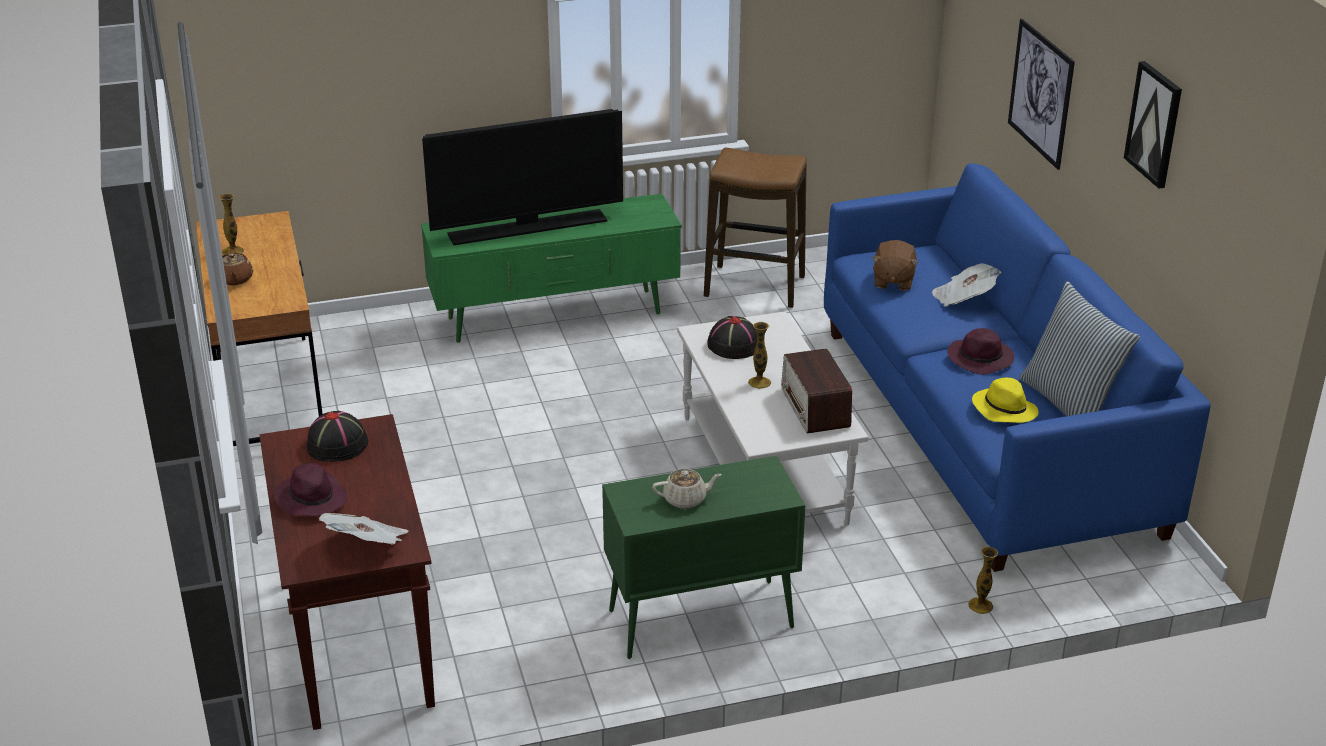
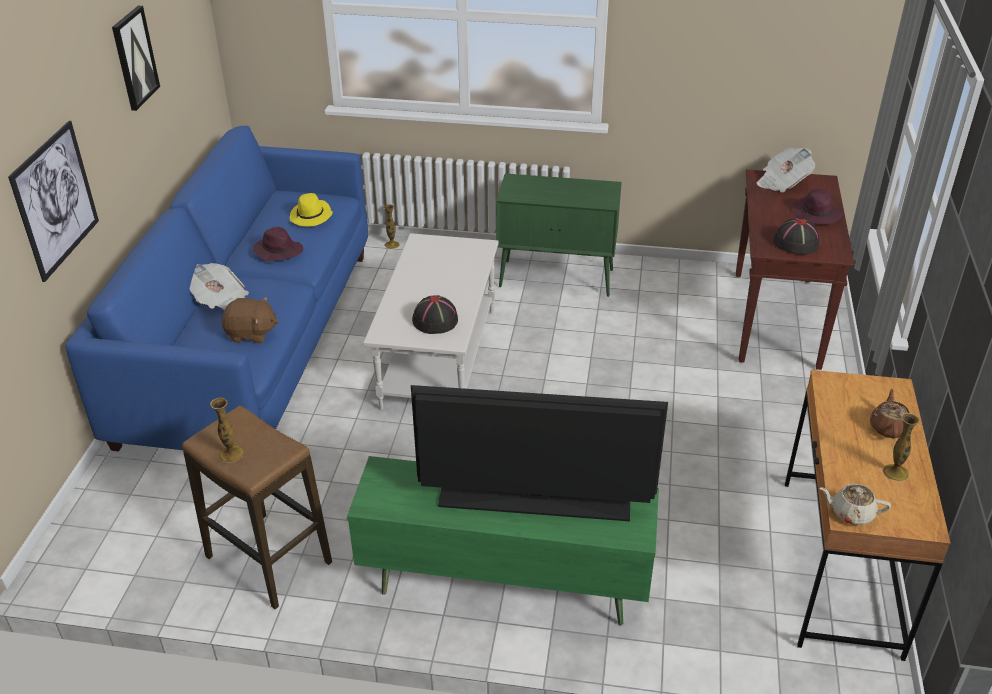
camera: 155 degrees left, 5 degrees up
beige teapot [652,469,722,509] -> beige teapot moved to [820,484,891,525]
vase [748,322,771,389] -> vase moved to [210,398,244,463]
radio [781,348,852,434] -> none
brown plush toy [871,240,918,291] -> brown plush toy turned 60 degrees clockwise [222,297,279,344]
pillow [1019,281,1140,416] -> none

